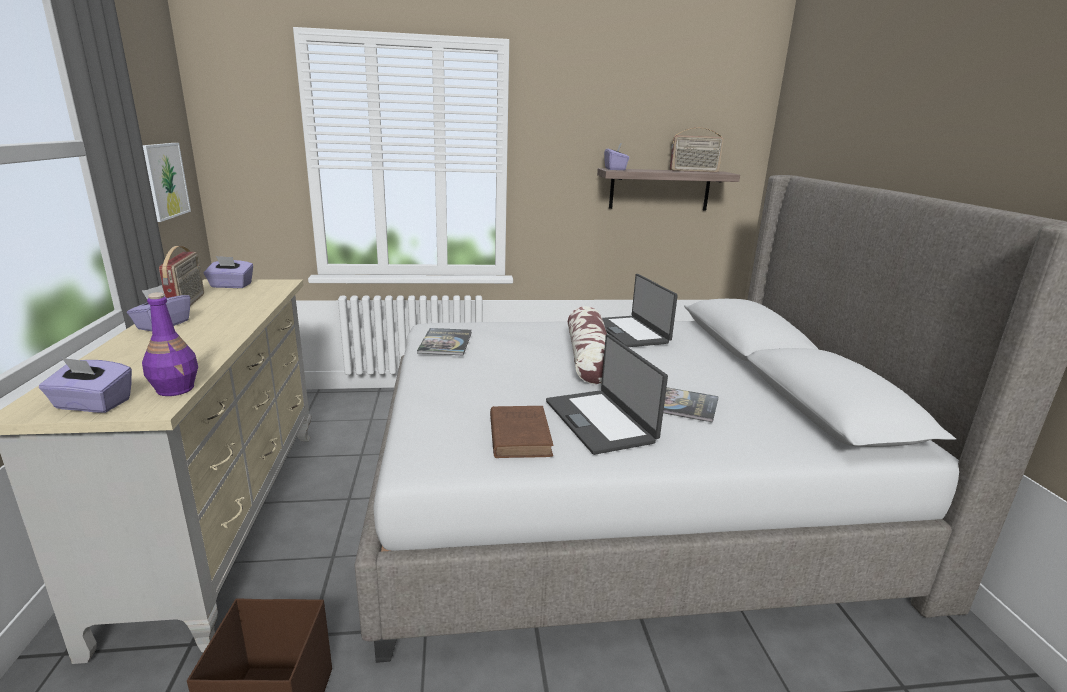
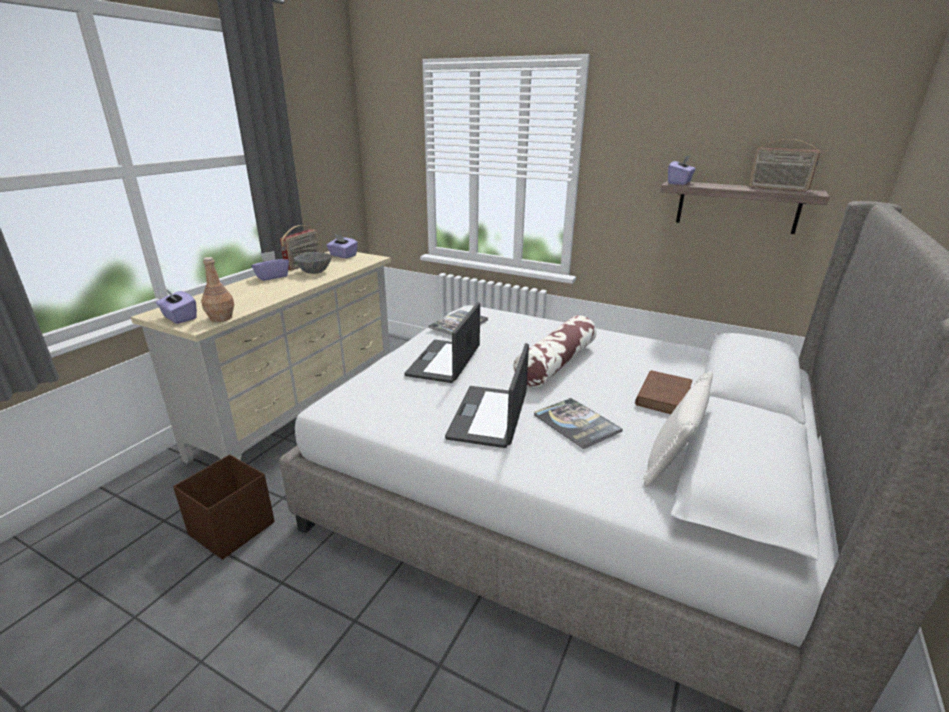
camera: 35 degrees right, 5 degrees up
purple bottle [142,292,198,396] -> brown bottle [201,257,234,322]
picture [143,143,191,222] -> none
brown book [490,406,553,458] -> brown book moved to [635,370,693,414]
laptop [602,274,678,347] -> laptop moved to [404,302,480,383]
none -> grey bowl [294,252,331,274]
none -> white pillow [643,371,713,487]

